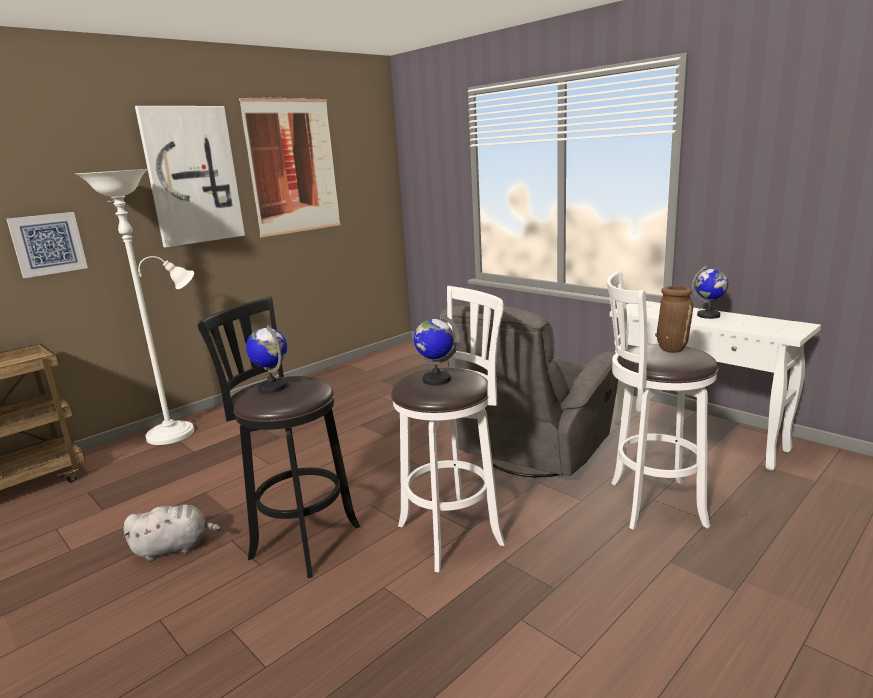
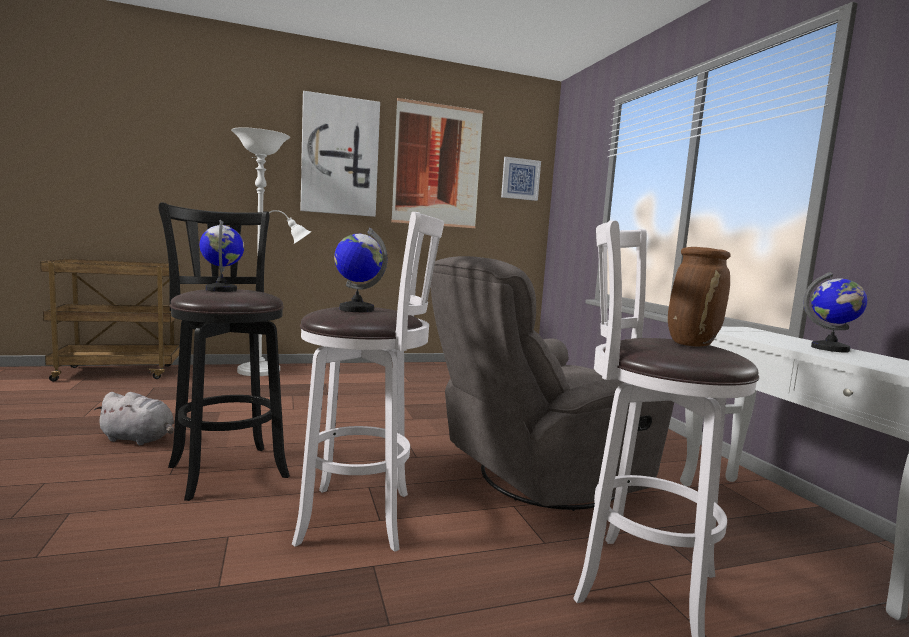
camera: 25 degrees right, 10 degrees down
picture [7,212,88,278] -> picture moved to [501,157,541,201]

